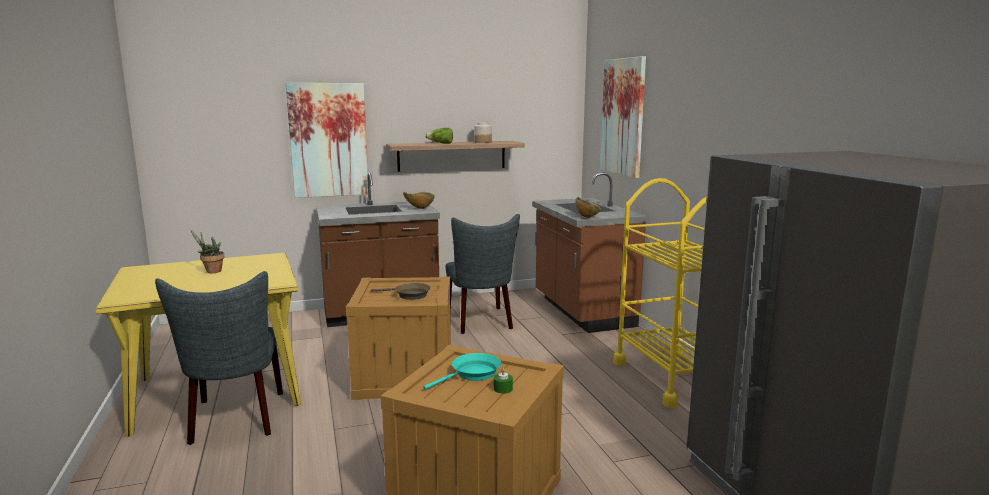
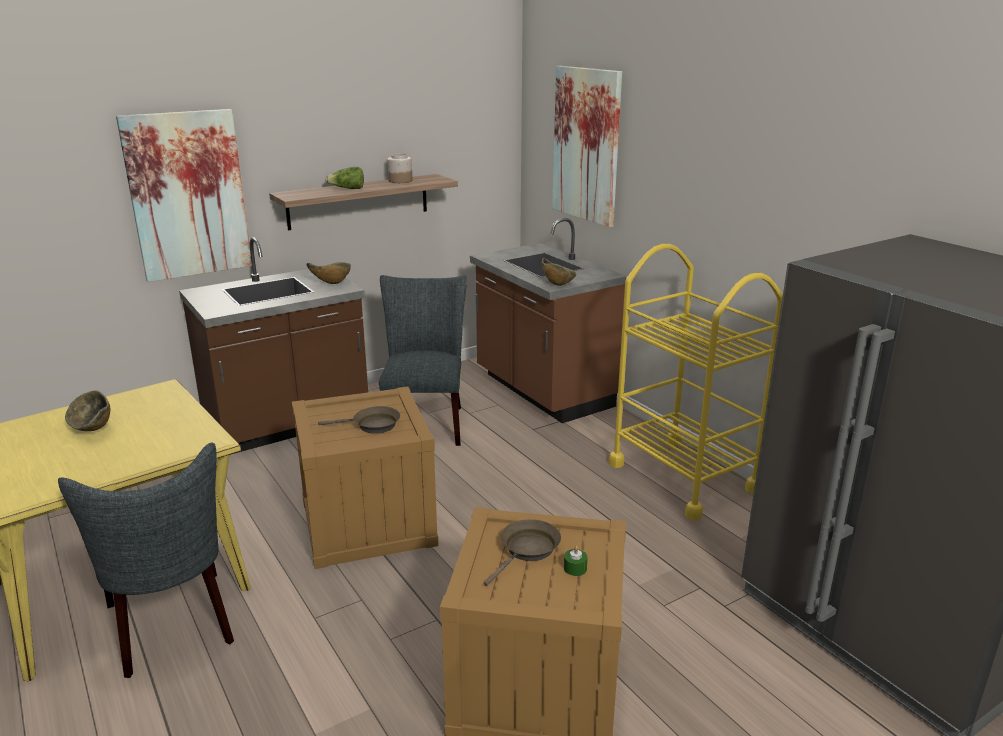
camera: 15 degrees left, 10 degrees up
potted plant [191,230,224,273] -> bowl [65,390,111,431]
turquoise frying pan [424,353,501,390] -> brown frying pan [484,519,561,586]
grey chair [446,214,520,334] -> grey chair turned 150 degrees counterclockwise [379,275,467,446]

